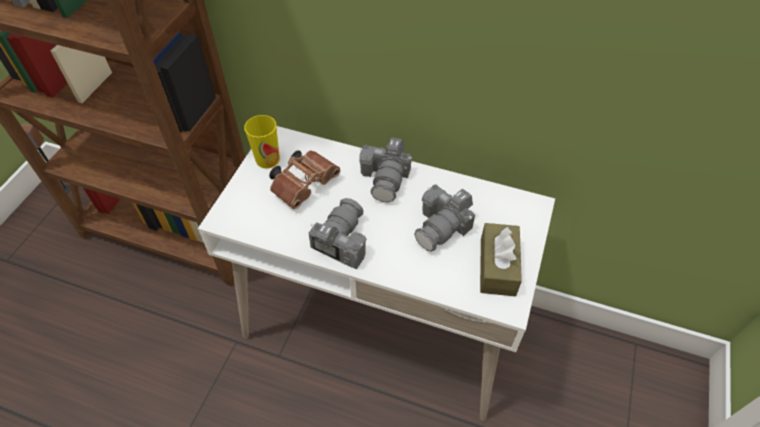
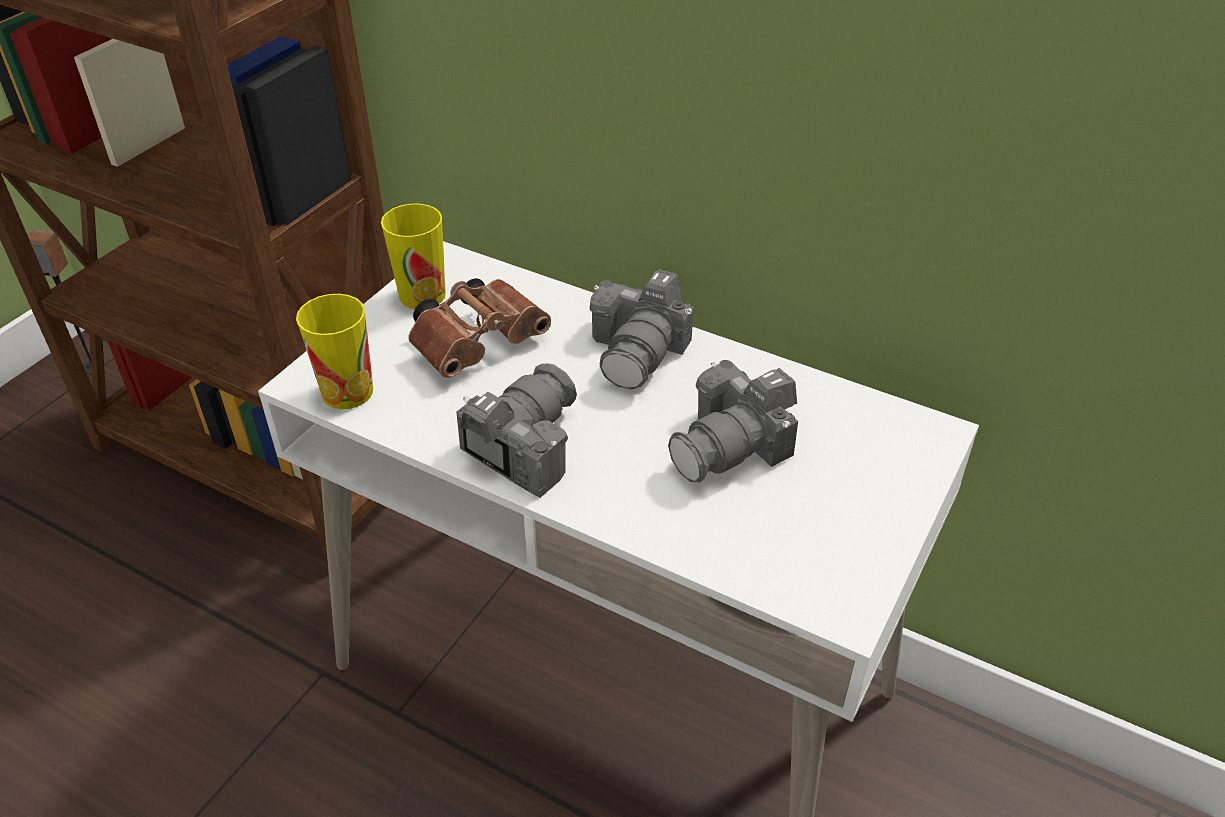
camera: 10 degrees right, 10 degrees down
brown tissue box [480,223,522,297] -> none
none -> cup [296,294,373,409]

